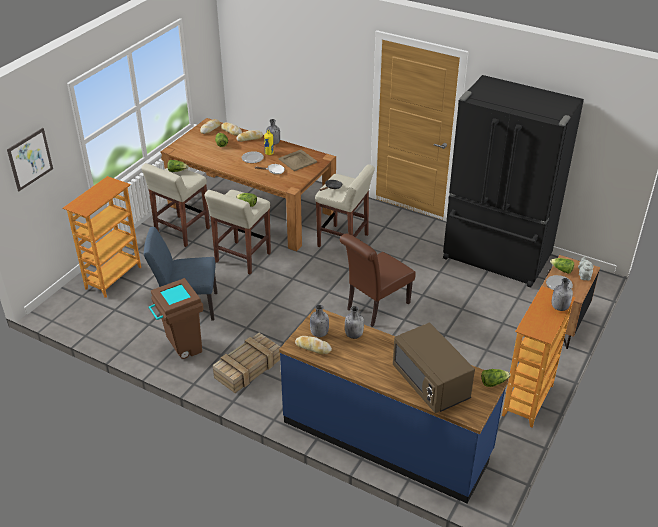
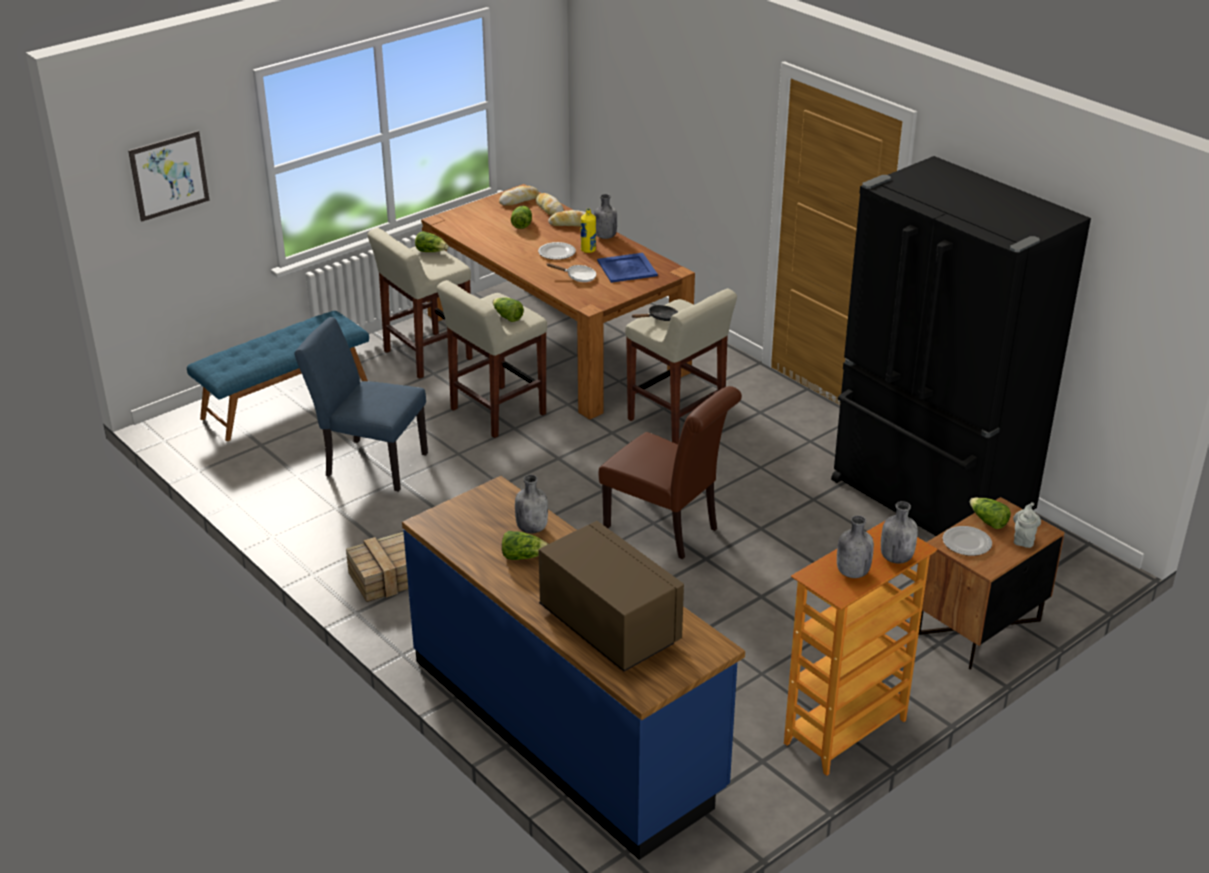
camera: 20 degrees right, 5 degrees down
bookcase [63,176,141,298] -> blue bench [187,311,369,441]
brown trash can [148,278,203,359] -> none
beige tray [278,150,317,171] -> blue tray [597,253,658,283]
bread [295,336,332,355] -> none
grey bottle [310,304,329,337] -> grey bottle moved to [837,515,874,578]
brown chair [340,234,416,327] -> brown chair turned 120 degrees counterclockwise [599,386,742,559]
brown microwave [393,323,475,413] -> brown microwave turned 150 degrees clockwise [538,521,684,672]
lettuce [481,369,511,387] -> lettuce moved to [502,531,548,560]

